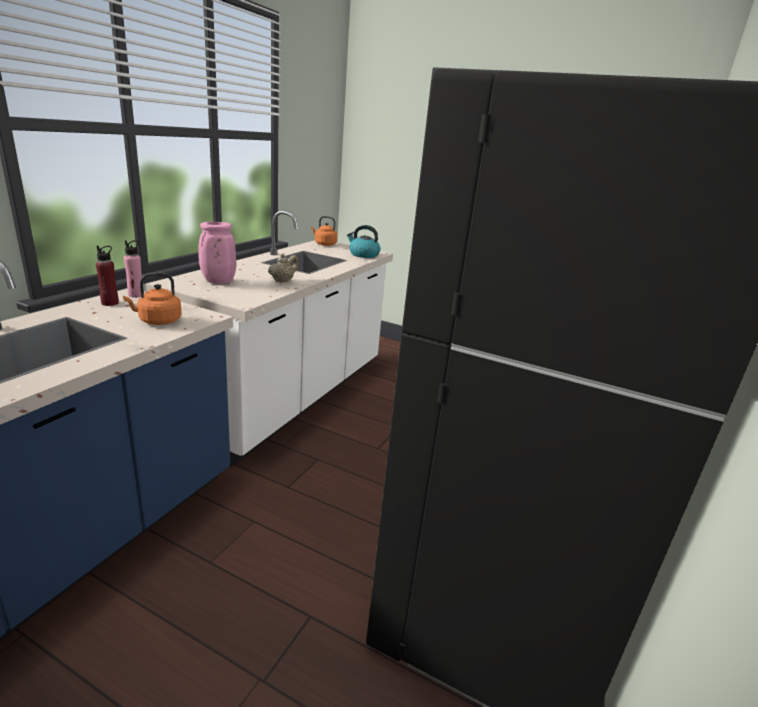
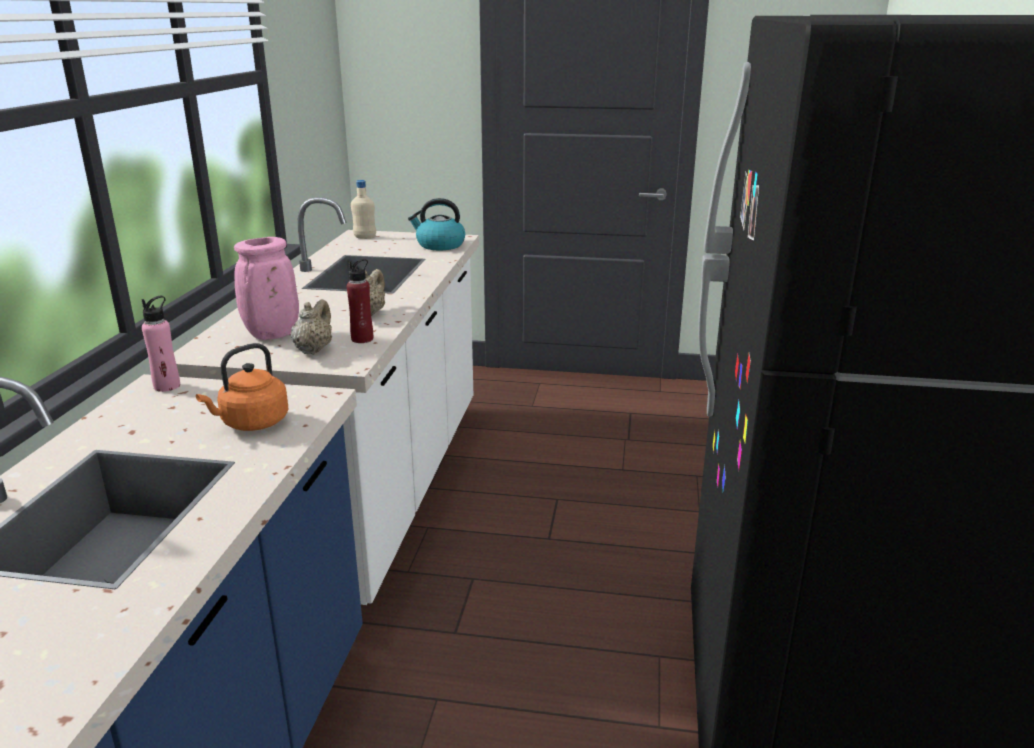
camera: 15 degrees left, 0 degrees up
red bottle [96,246,119,306] -> red bottle moved to [347,259,373,343]
orange kettle [311,216,338,246] -> beige bottle [351,180,376,239]
none -> beige teapot [291,300,332,355]

